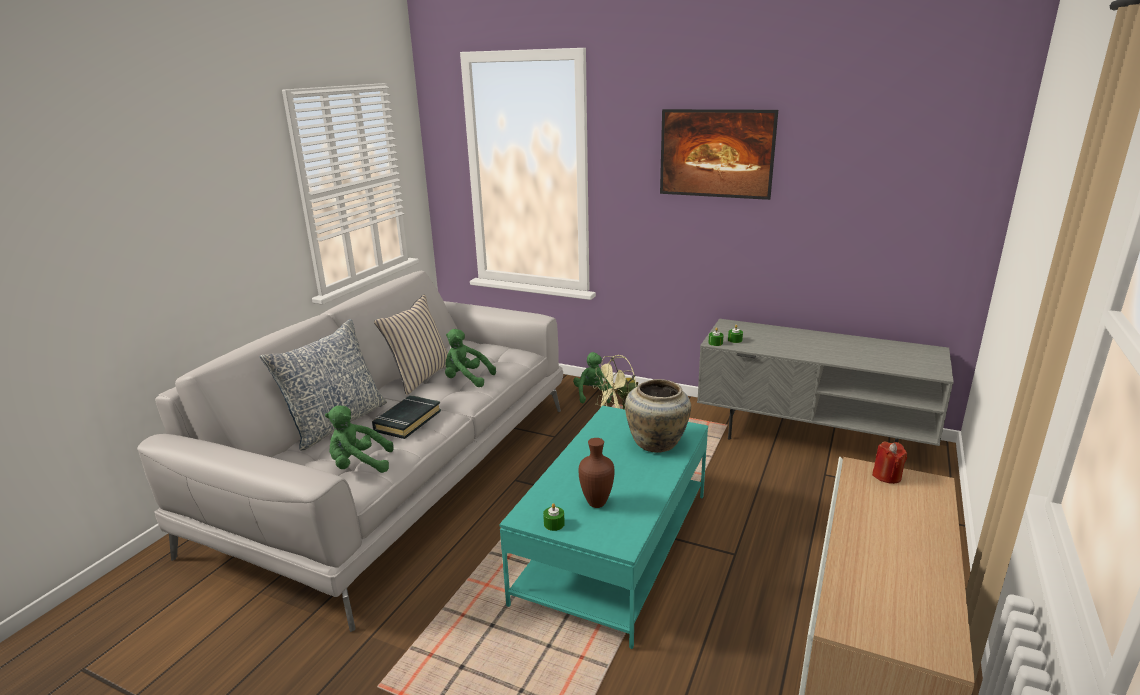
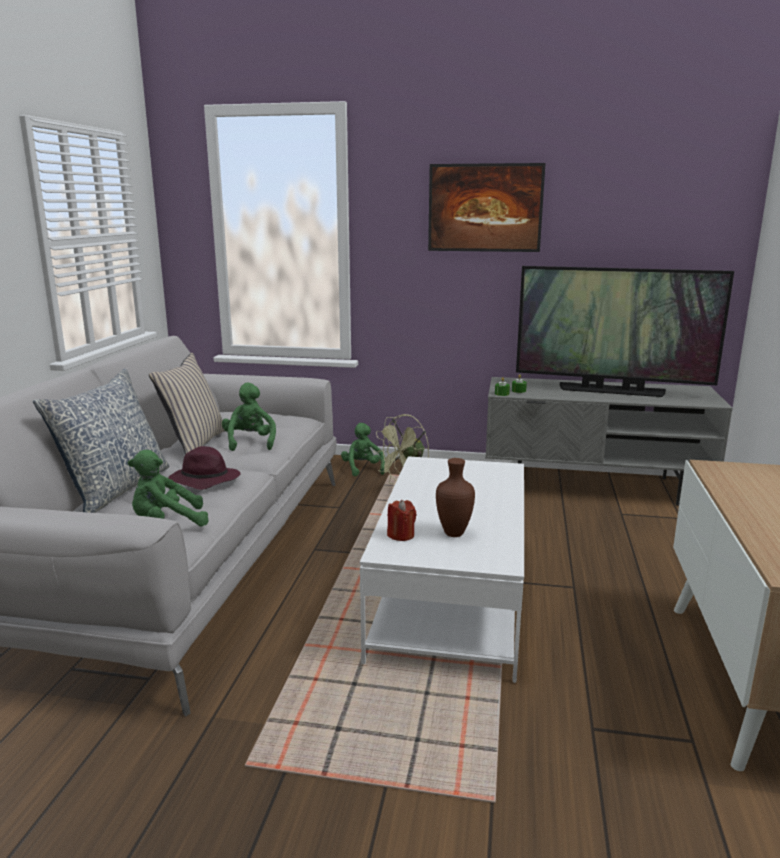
camera: 15 degrees left, 5 degrees down
black book [372,395,441,439] -> purple hat [168,446,241,490]
green plush toy [445,329,496,387] -> green plush toy turned 75 degrees clockwise [222,383,276,451]
turquoise coffee table [499,406,708,649] -> white coffee table [360,456,524,683]
green candle [543,503,565,531] -> none
beige vase [625,379,691,453] -> none
red candle [872,441,907,484] -> red candle moved to [387,500,416,541]
none -> television [516,266,734,397]

